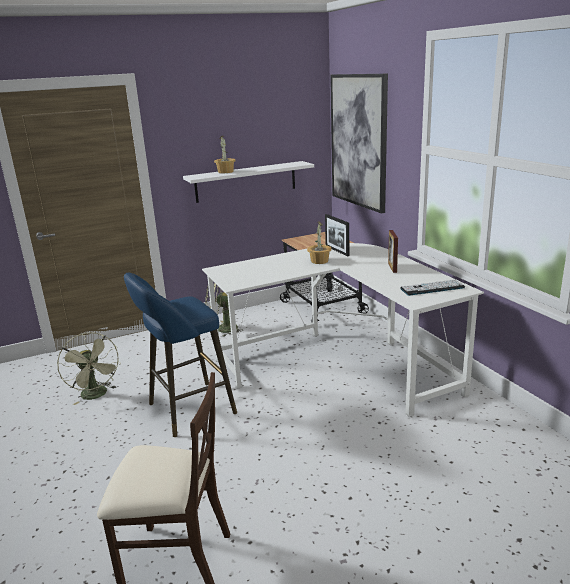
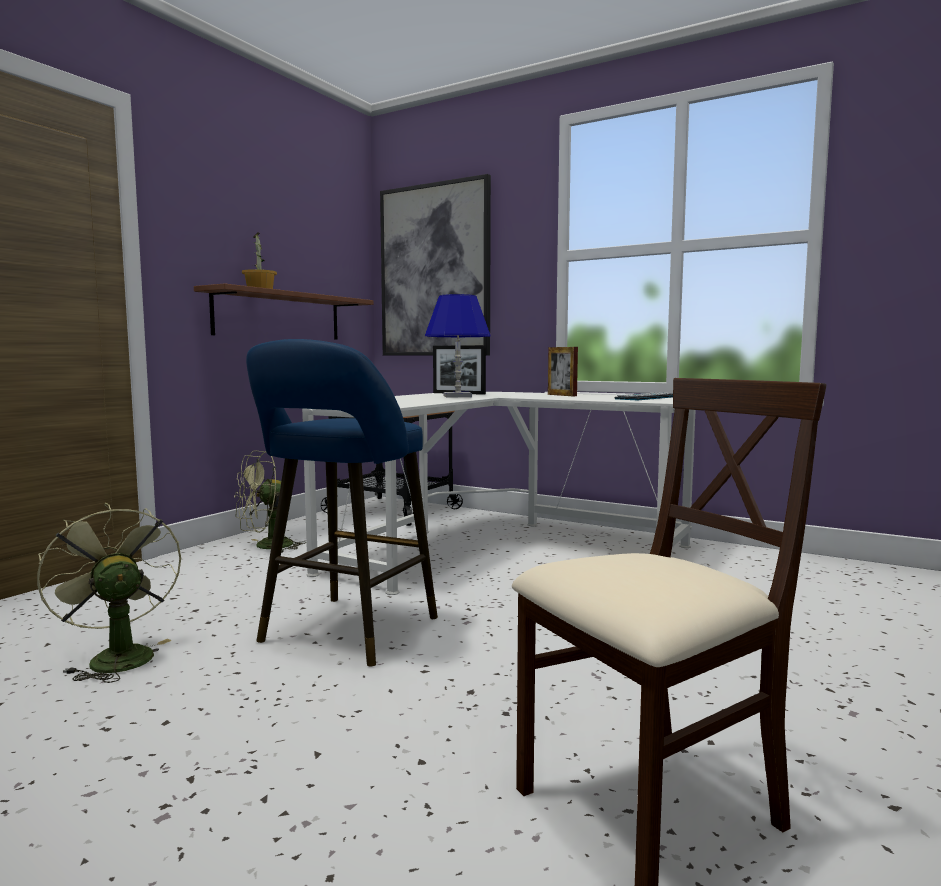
camera: 35 degrees left, 15 degrees down
green fan [57,332,120,405] -> green fan turned 150 degrees counterclockwise [37,503,181,683]
white shelf [183,161,314,203] -> brown shelf [194,283,374,339]
potted plant [307,221,332,264] -> blue table lamp [425,294,491,397]

